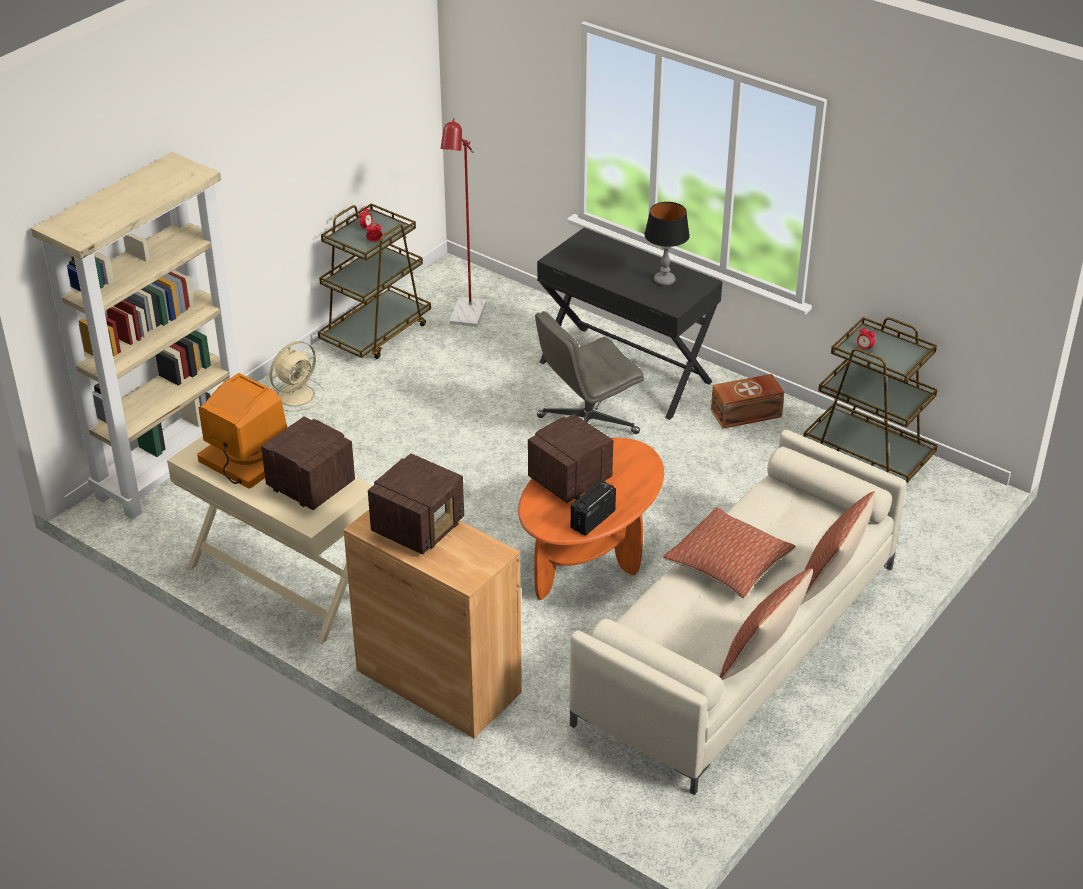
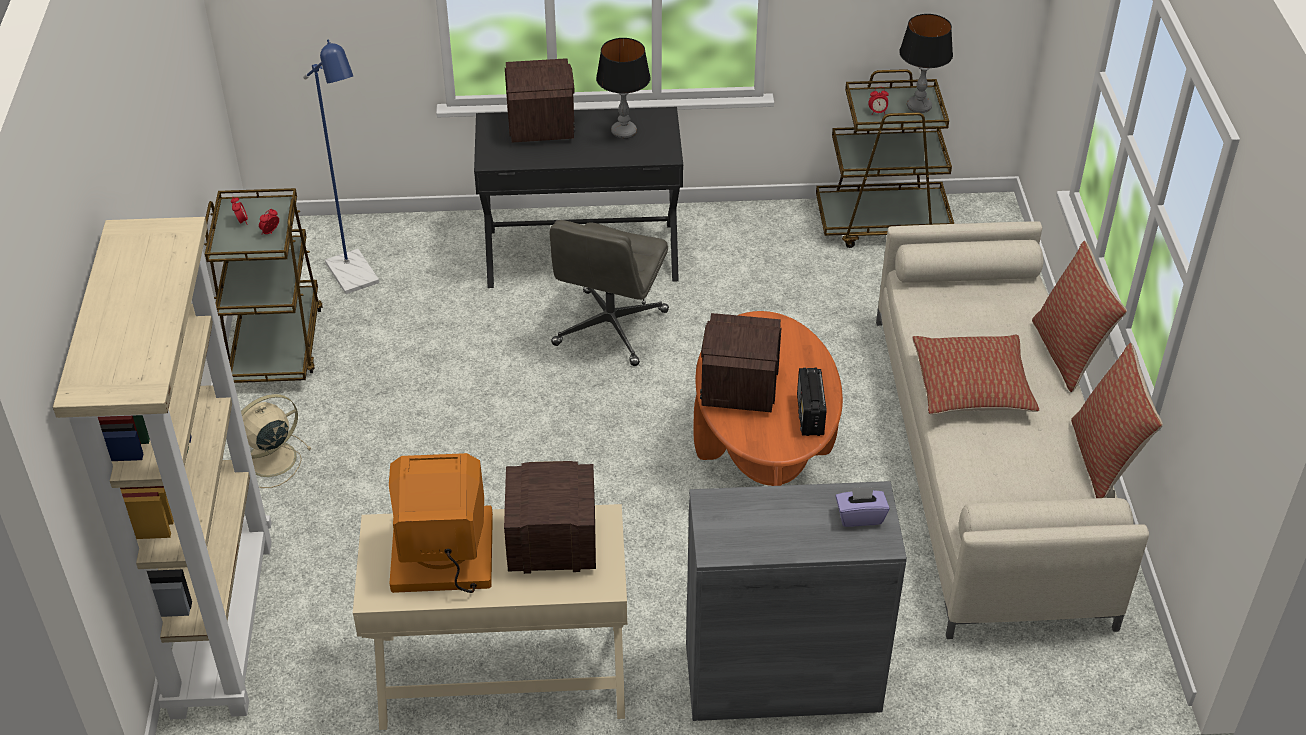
camera: 40 degrees left, 5 degrees up
beige fan [270,341,325,411] -> beige fan turned 135 degrees counterclockwise [241,394,311,488]
brown cabinet [344,510,522,738] -> grey cabinet [686,481,907,721]
radio [368,453,464,555] -> radio moved to [505,58,575,143]
red floor lamp [441,118,486,327] -> blue floor lamp [303,39,379,294]
brown storage box [711,374,784,429] -> none
none -> purple tissue box [835,487,890,527]
none -> table lamp [899,14,953,113]

